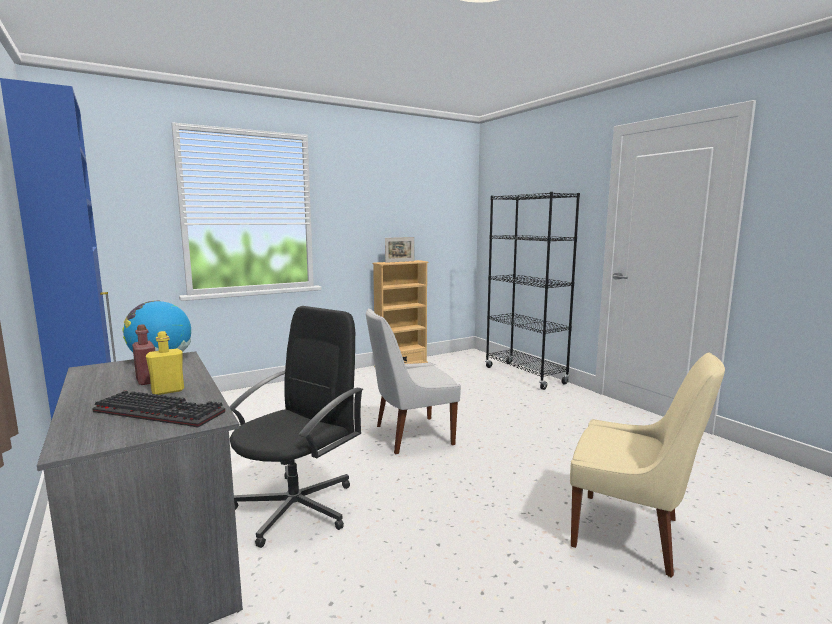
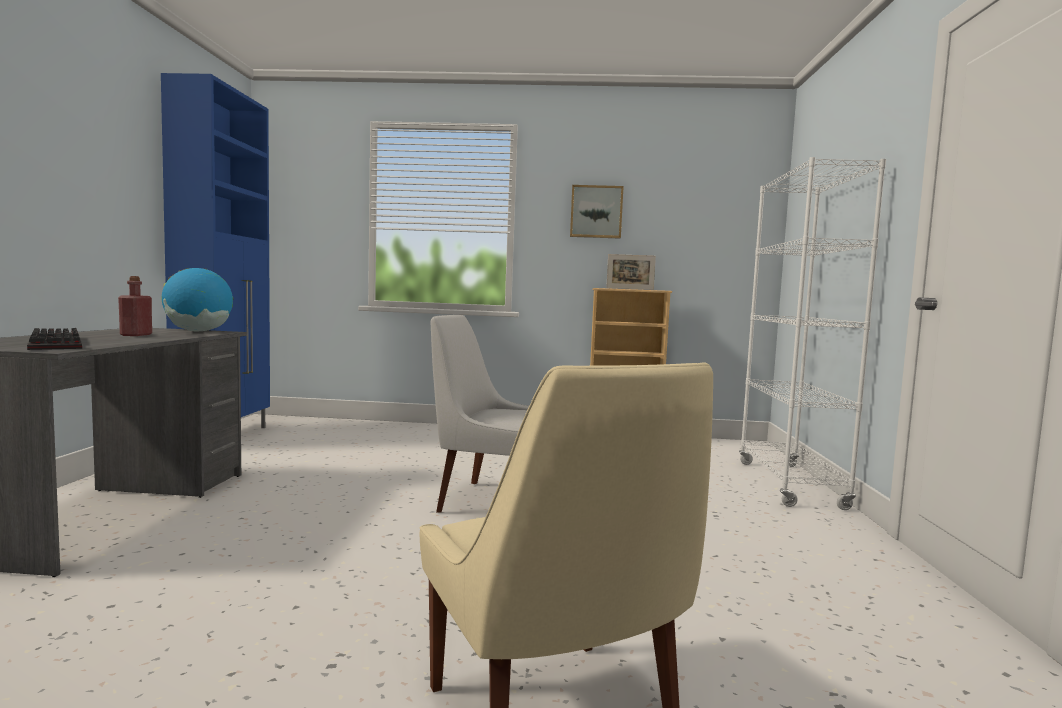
camera: 35 degrees right, 5 degrees down
yellow bottle [146,331,184,395] -> none
black office chair [229,306,363,548] -> none
black bookcase [485,192,580,390] -> white bookcase [739,157,886,510]
none -> picture [570,185,624,239]

